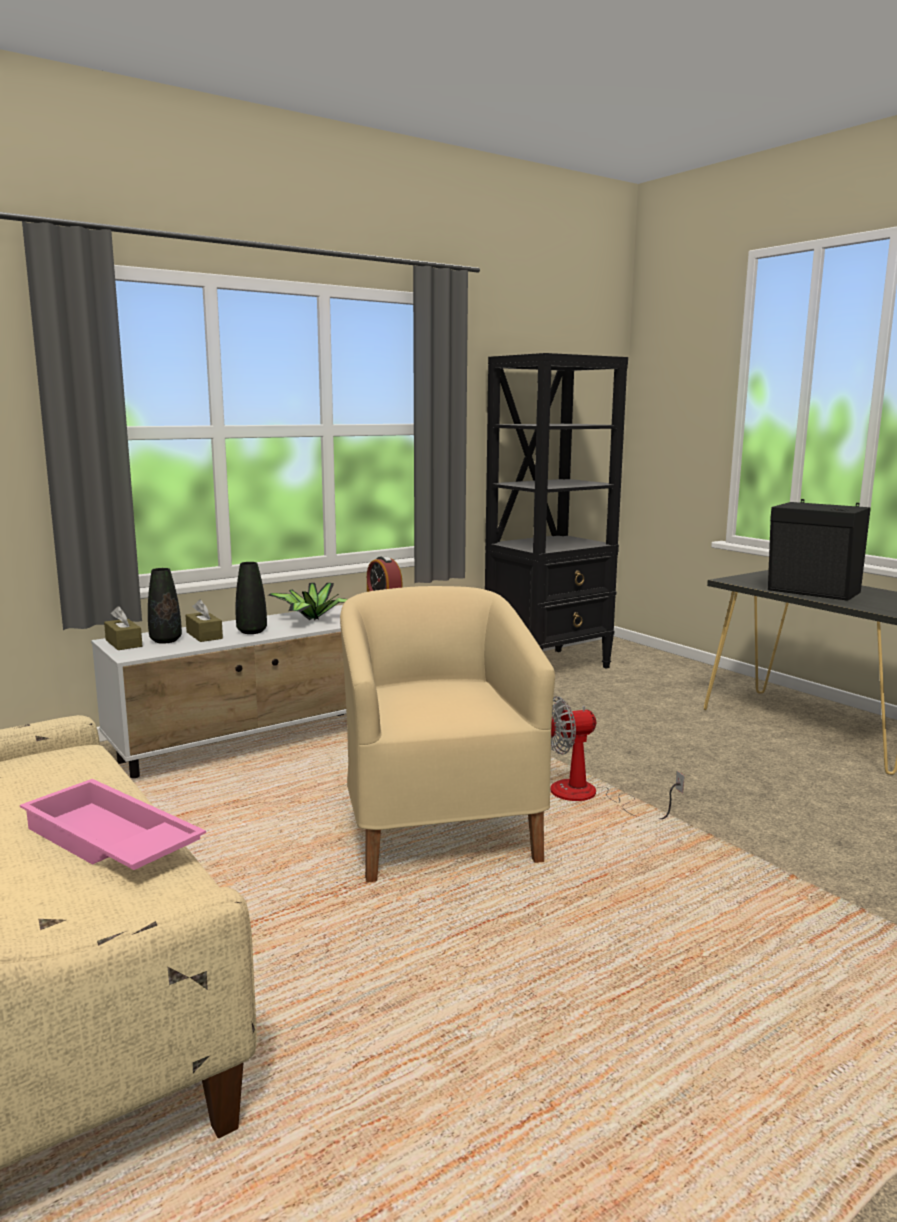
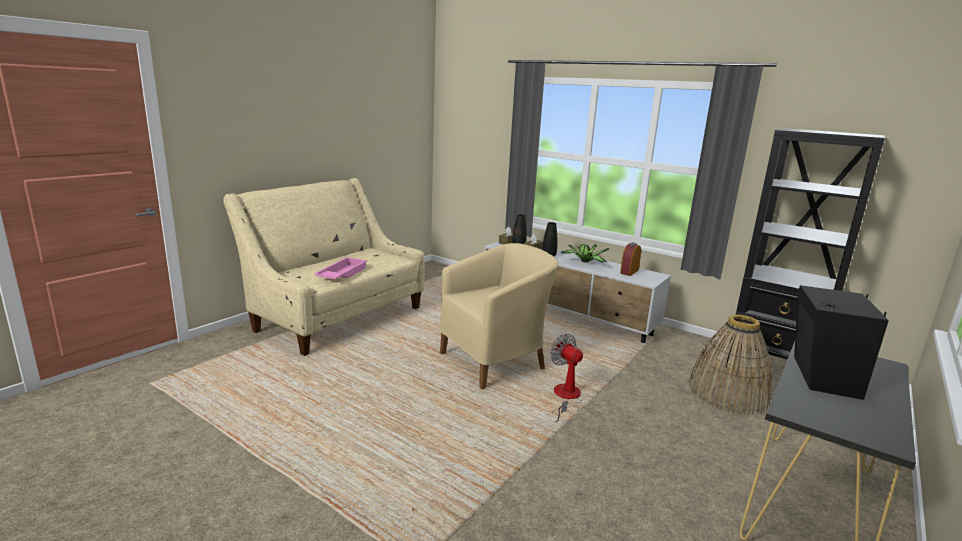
camera: 70 degrees right, 5 degrees up
none -> basket [689,314,772,415]

